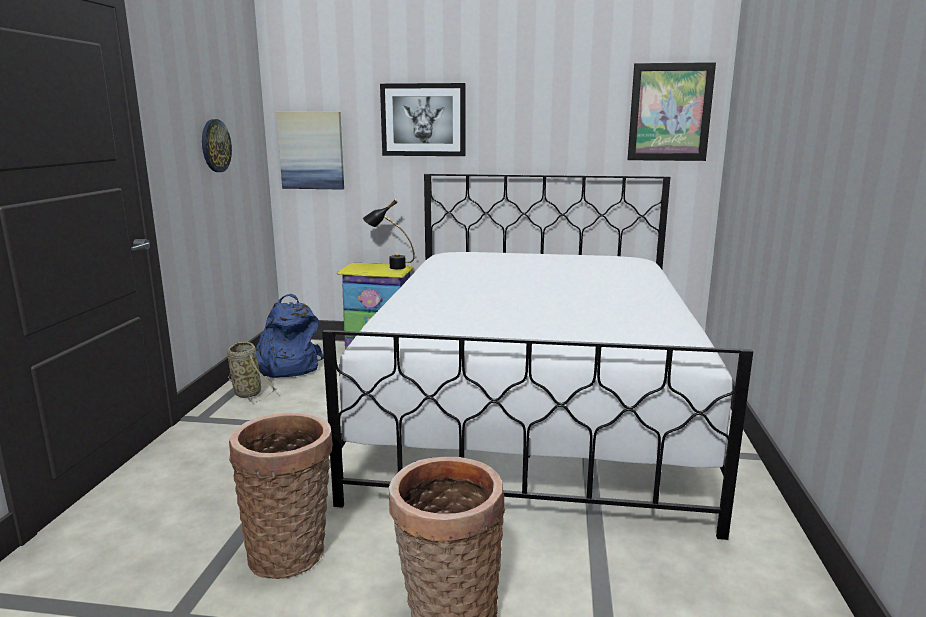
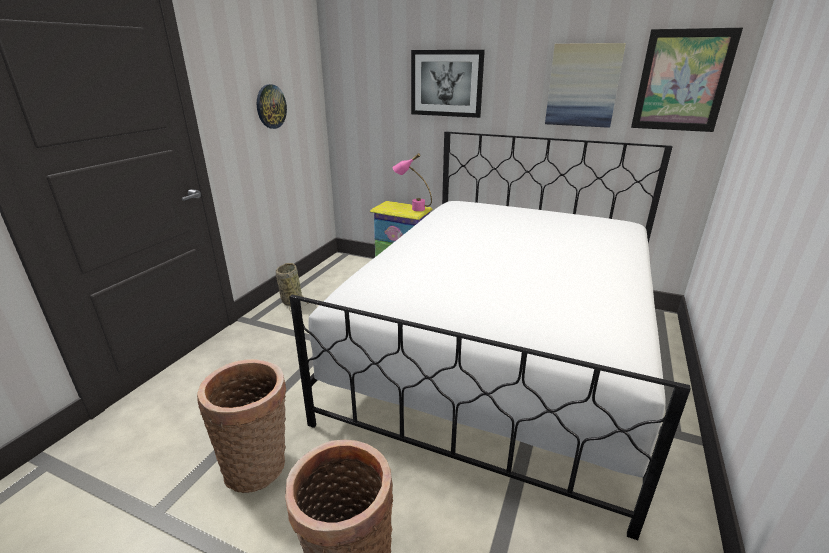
camera: 15 degrees right, 10 degrees up
blue backpack [256,294,324,378] -> none
picture [276,112,344,190] -> picture moved to [545,43,626,128]
black table lamp [363,200,415,269] -> pink table lamp [393,153,432,211]

